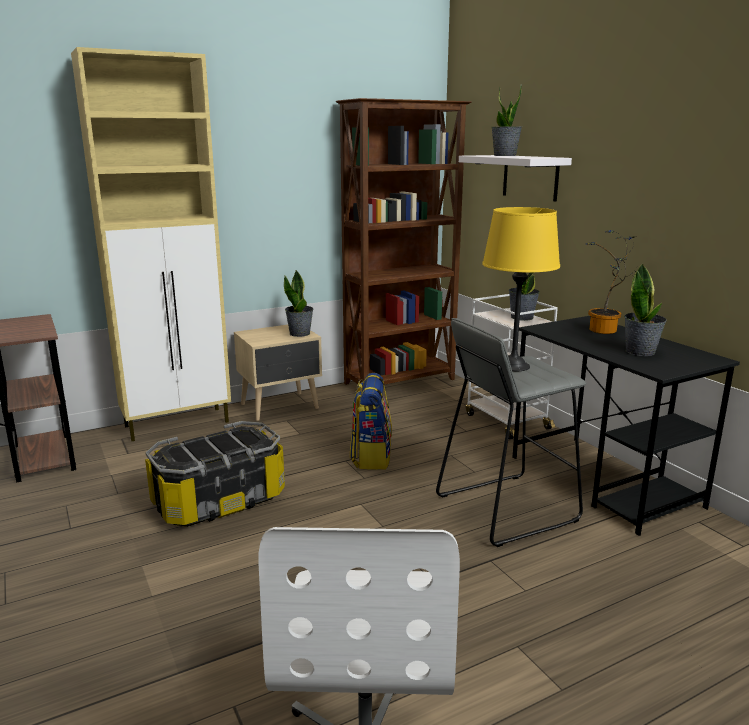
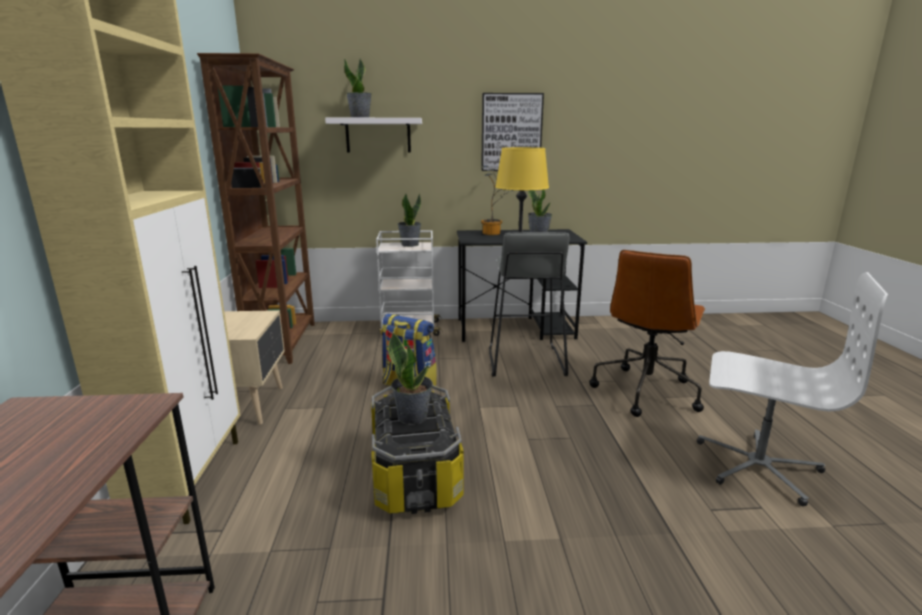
camera: 65 degrees left, 0 degrees up
potted plant [284,270,313,337] -> potted plant moved to [388,332,433,425]
none -> picture [481,93,544,171]
none -> brown office chair [589,250,705,417]

